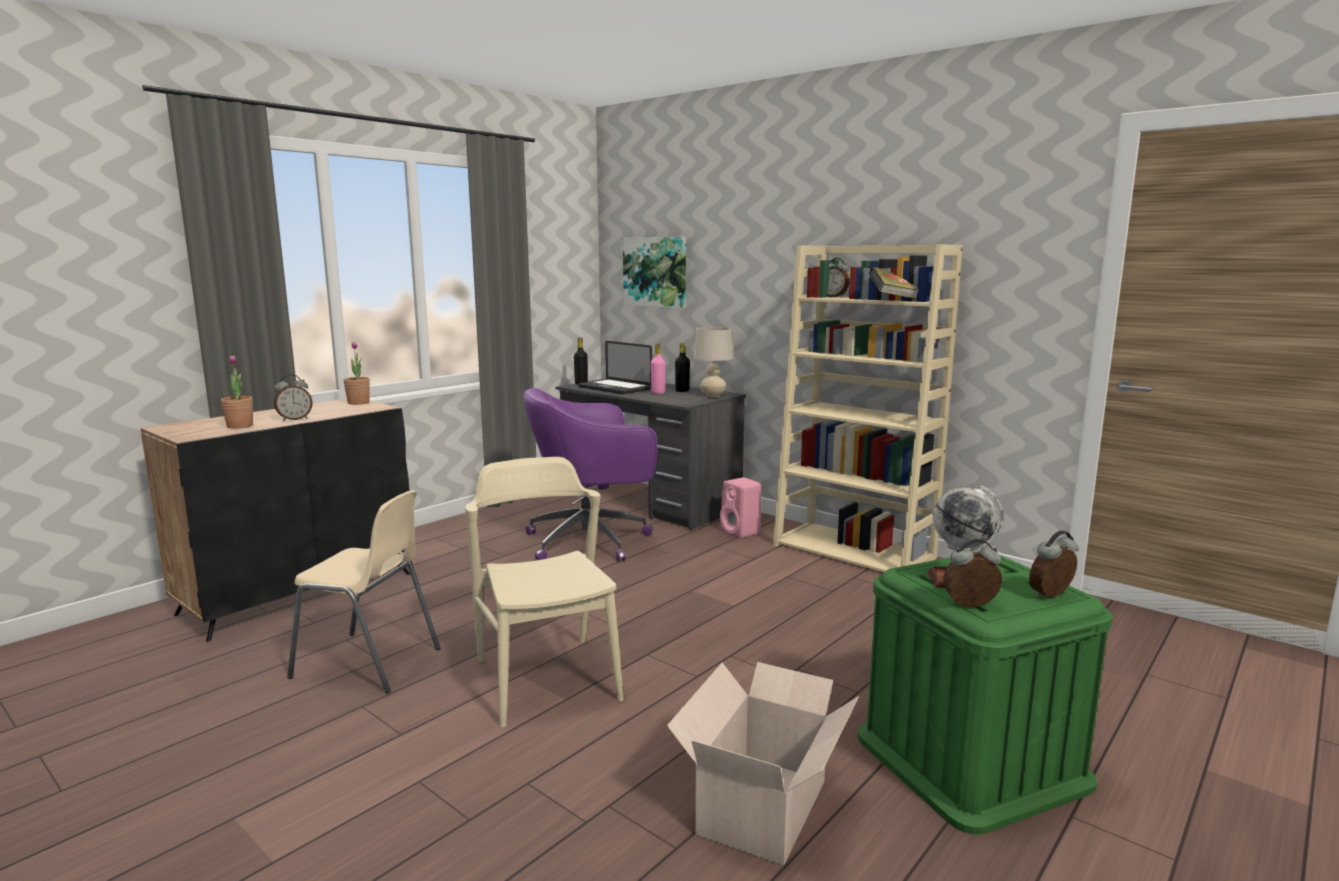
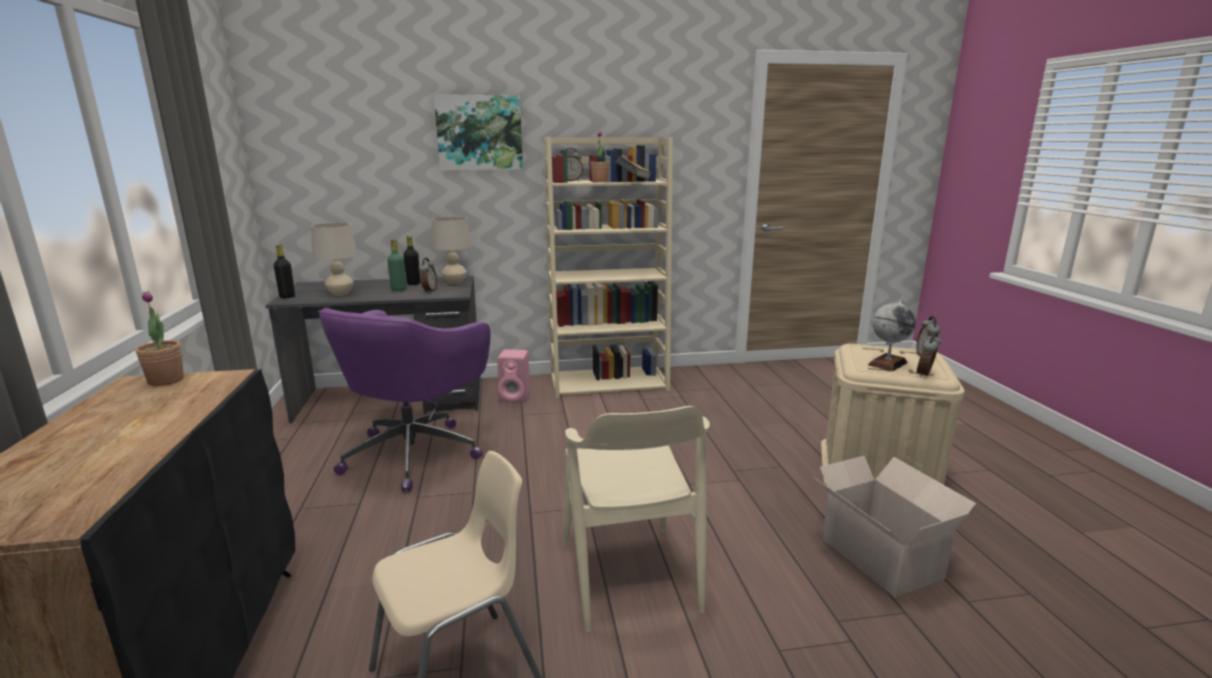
camera: 50 degrees left, 5 degrees up
potted plant [221,356,253,428] -> potted plant moved to [591,131,609,182]
alarm clock [274,374,313,421] -> alarm clock moved to [419,258,437,293]
beige chair [465,457,624,728] -> beige chair turned 120 degrees counterclockwise [563,406,710,632]
laptop [578,341,652,394] -> beige table lamp [311,223,357,296]
picture [623,237,686,308] -> picture moved to [434,95,523,170]
pink bottle [651,344,666,394] -> green bottle [387,240,407,291]
green storage box [858,552,1113,834] -> beige storage box [821,344,965,486]

